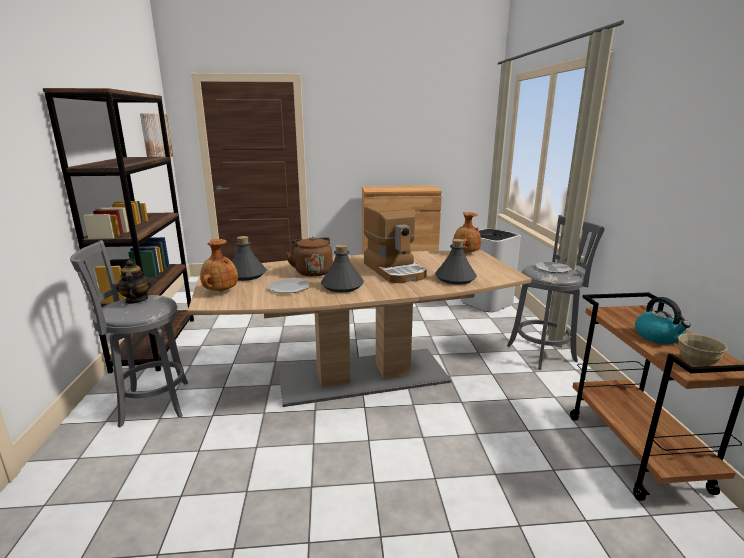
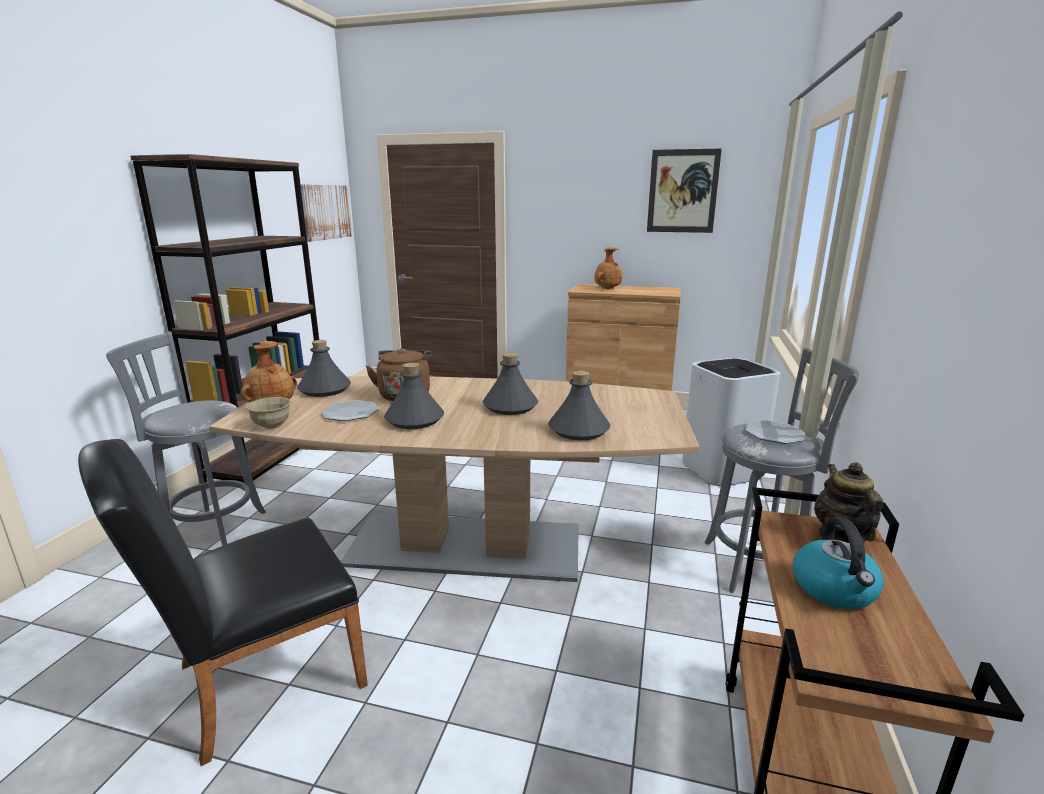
camera: 20 degrees right, 0 degrees up
teapot [116,260,152,304] -> teapot moved to [814,462,883,544]
coffee machine [364,204,427,283] -> grey bottle [483,353,538,415]
brown vase [453,212,481,253] -> brown vase moved to [595,248,622,289]
beige bowl [678,333,728,366] -> beige bowl moved to [246,397,291,429]
none -> black chair [78,439,368,766]
none -> picture [647,149,722,233]

